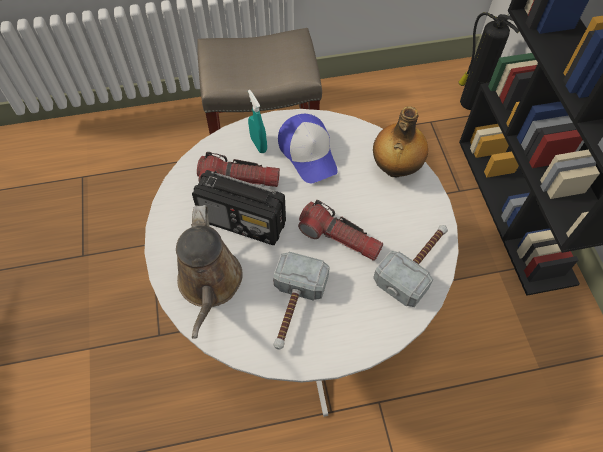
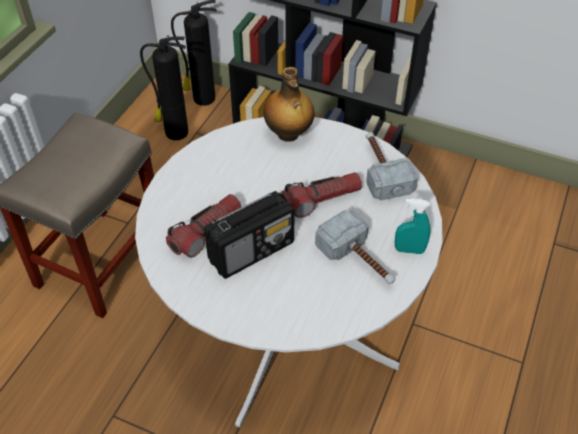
camera: 55 degrees left, 10 degrees down
brown watering can [176,205,243,338] -> none
turquoise spray bottle [248,90,267,153] -> turquoise spray bottle moved to [395,198,430,254]
cap [278,114,338,183] -> none
none -> fire extinguisher [140,35,188,140]

